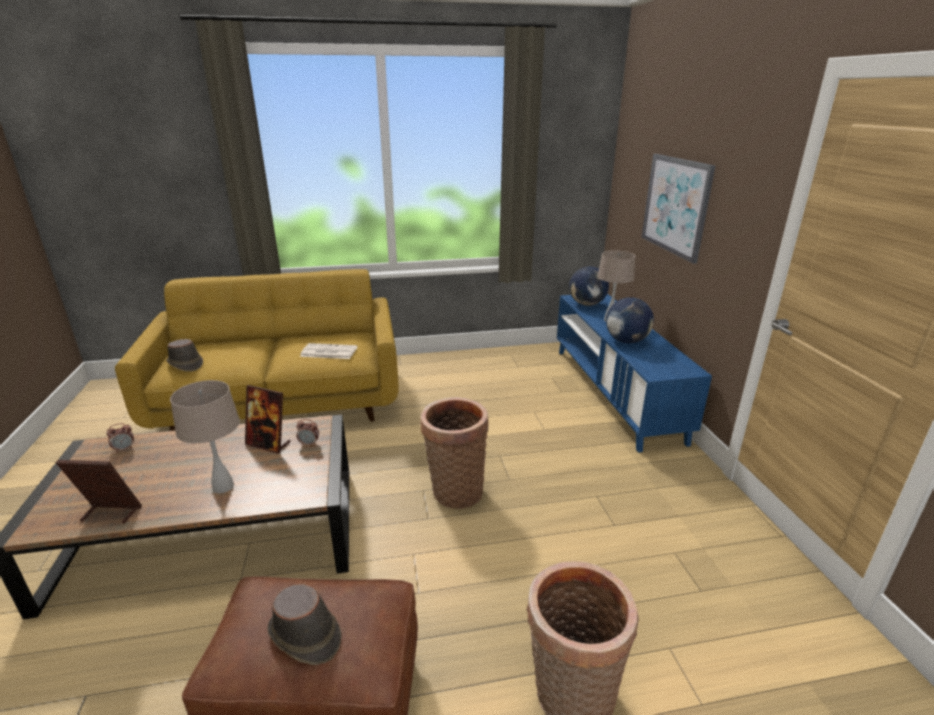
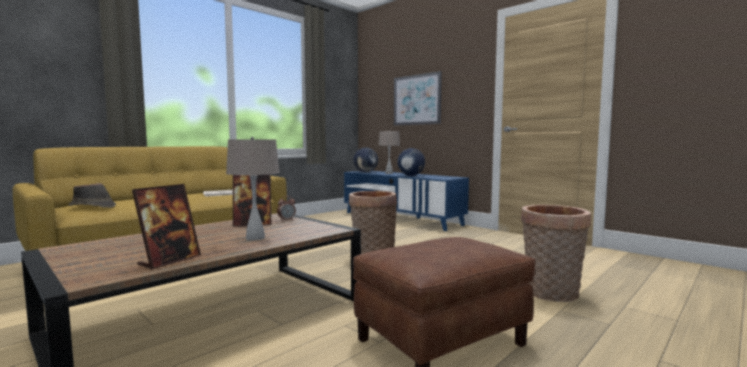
camera: 35 degrees left, 20 degrees down
picture frame [56,460,142,523] -> picture frame turned 150 degrees clockwise [132,184,201,270]
alarm clock [106,423,134,453] -> none
brown hat [268,584,342,665] -> none

